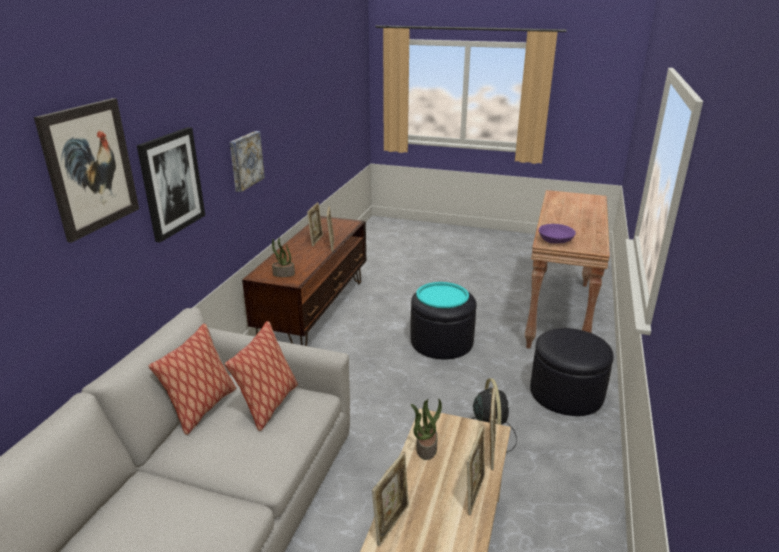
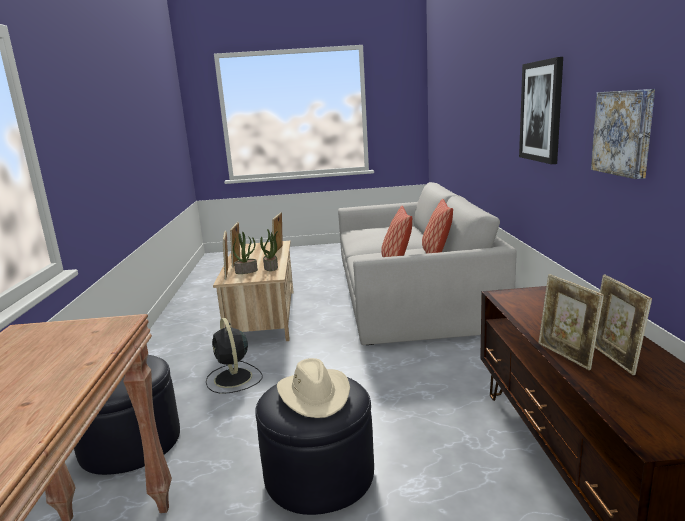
camera: 160 degrees right, 10 degrees down
picture [34,98,139,243] -> none
potted plant [272,237,295,277] -> potted plant moved to [233,232,258,274]
turquoise tray [416,282,469,308] -> beige hat [277,358,350,418]
purple bowl [539,224,576,244] -> none

